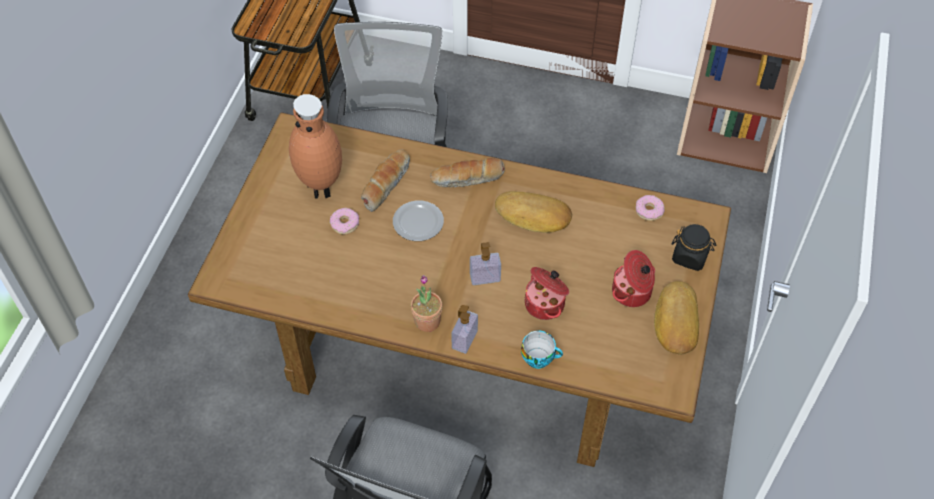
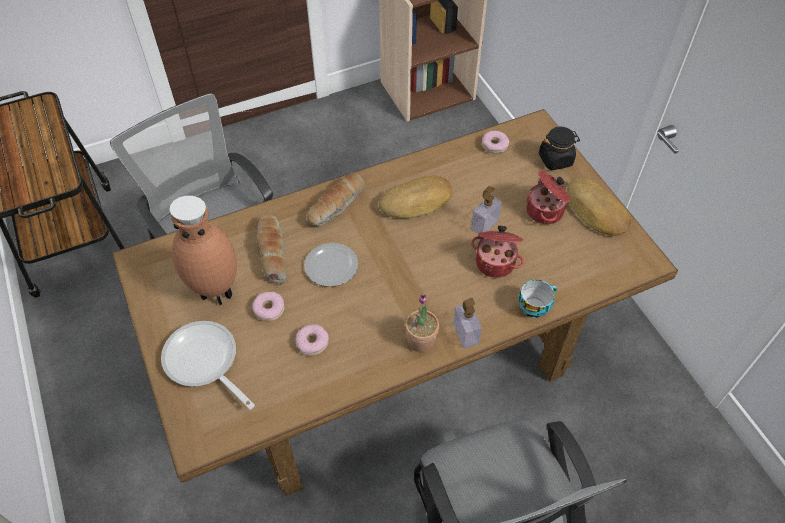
camera: 40 degrees left, 0 degrees up
soap dispenser [470,242,501,285] -> soap dispenser moved to [471,186,502,234]
none -> frying pan [161,321,255,410]
none -> donut [295,324,329,356]

